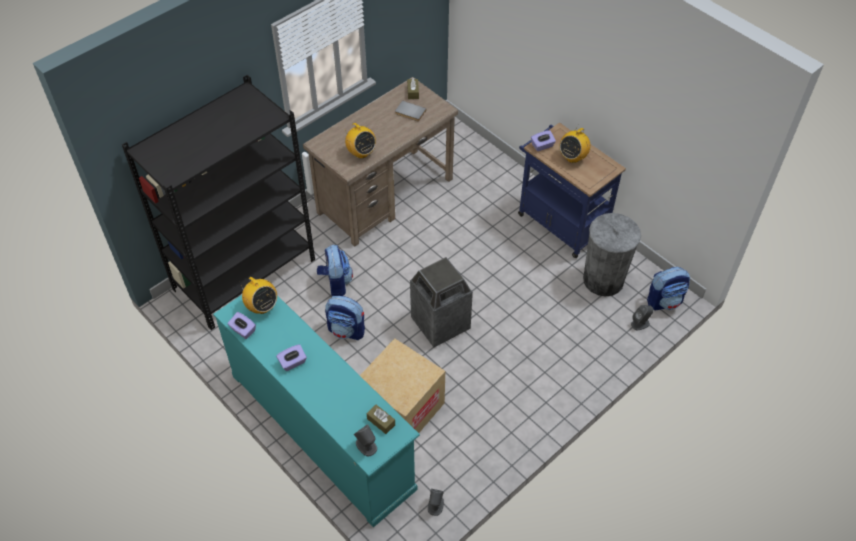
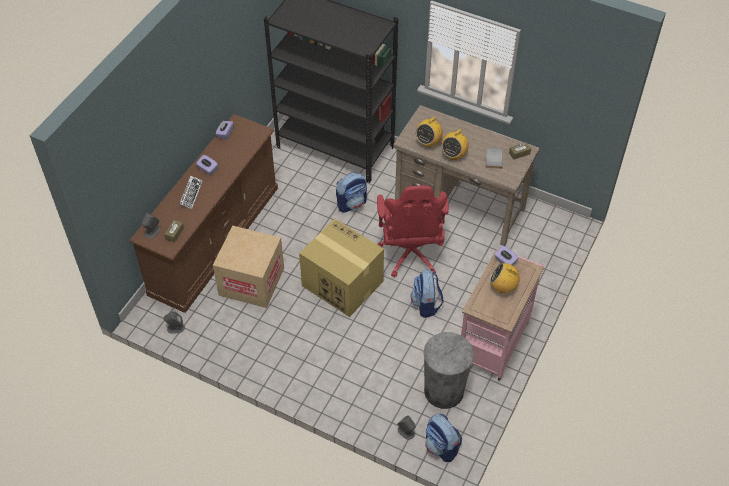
camera: 70 degrees right, 0 degrees up
turquoise cabinet [213,295,420,527] -> brown cabinet [130,114,278,313]
radio [242,277,277,314] -> radio moved to [441,128,469,160]
backpack [325,296,365,340] -> backpack moved to [411,269,444,318]
trash can [410,257,473,347] -> cardboard box [299,219,384,317]
blue cart [518,123,626,259] -> pink cart [461,249,544,381]
none -> keyboard [179,176,203,209]
none -> red office chair [377,185,449,277]

